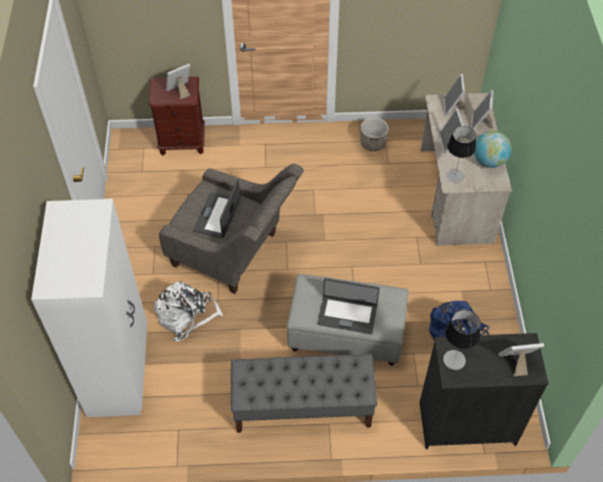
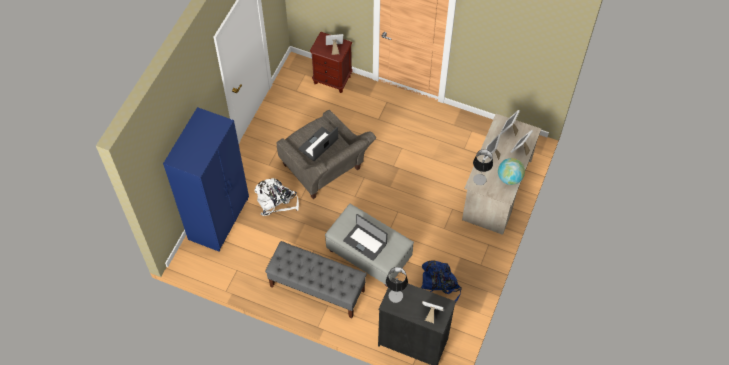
camera: 25 degrees right, 5 degrees up
white wardrobe [31,199,148,417] -> blue wardrobe [163,107,249,252]
planter [360,118,389,151] -> none

